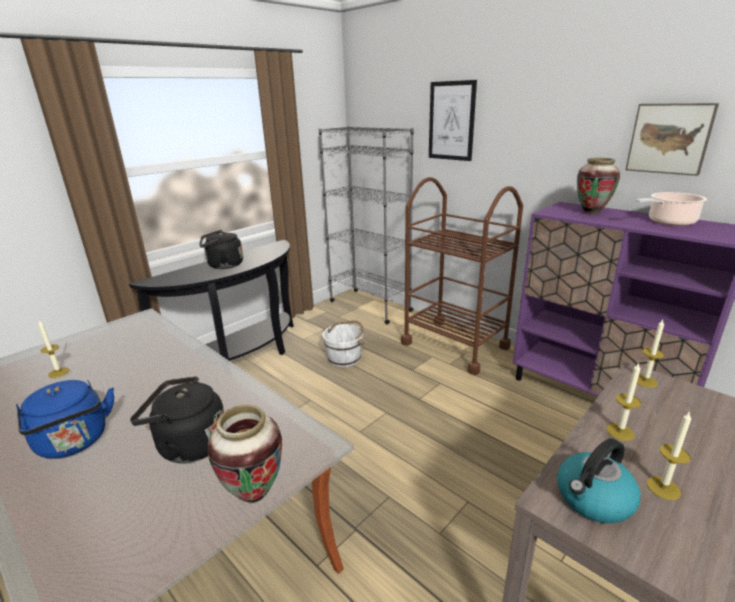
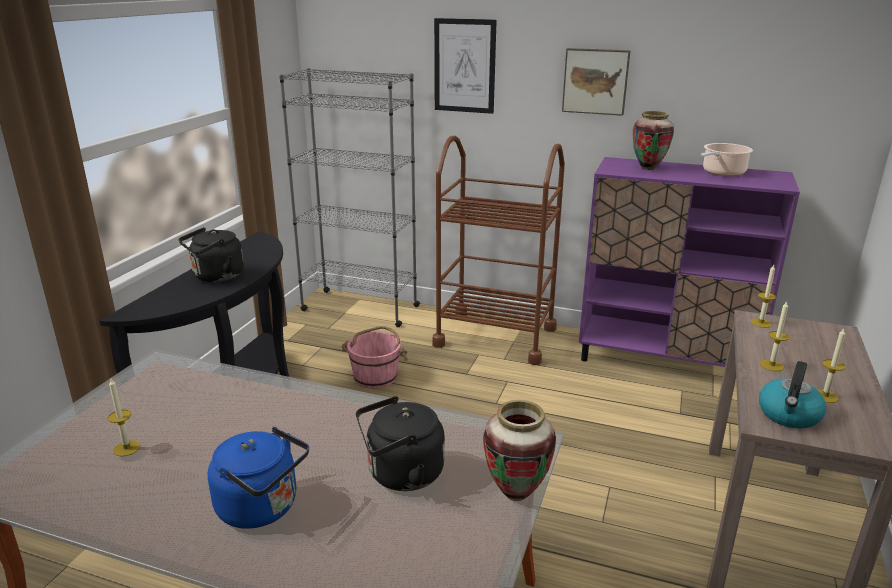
camera: 25 degrees left, 0 degrees up
white bucket [322,320,365,367] -> pink bucket [341,326,408,389]
picture [626,103,719,176] -> picture moved to [562,48,631,116]

